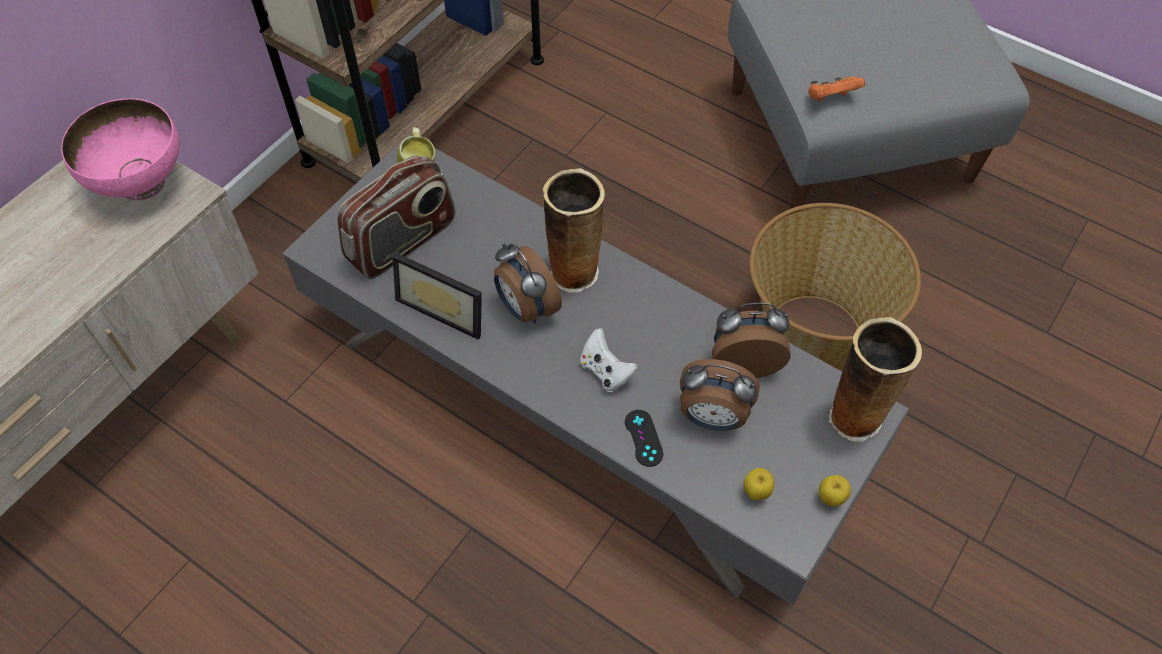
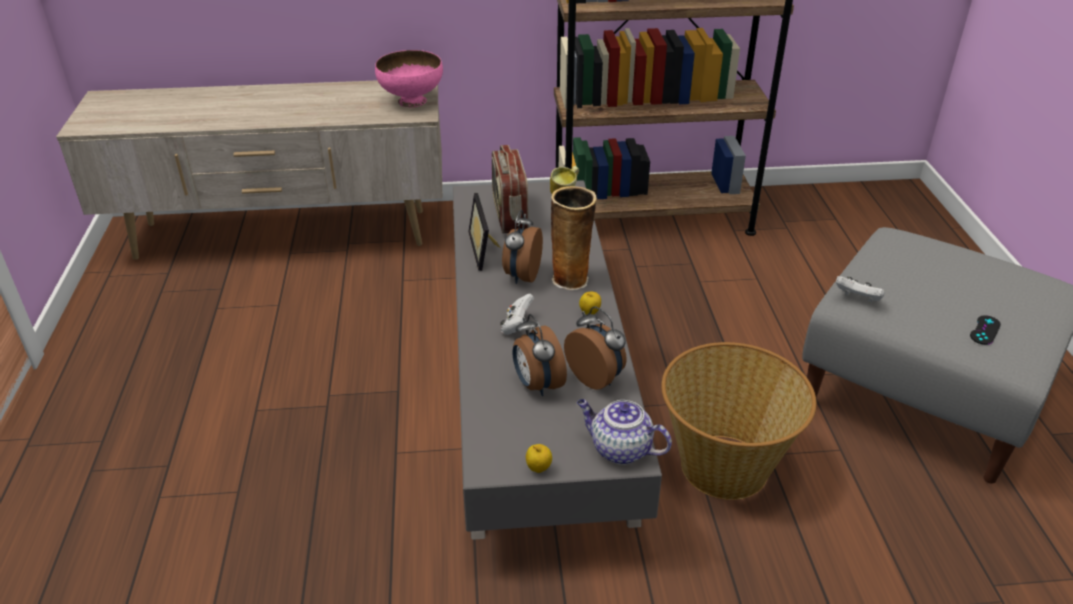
camera: 50 degrees right, 20 degrees down
radio [337,155,455,279] -> radio turned 75 degrees clockwise [492,145,529,234]
black game controller [625,410,664,467] -> black game controller moved to [970,315,1001,345]
apple [743,468,774,500] -> apple moved to [579,292,601,315]
orange game controller [808,76,865,101] -> white game controller [836,276,885,303]
vase [828,317,922,442] -> teapot [577,399,672,465]

